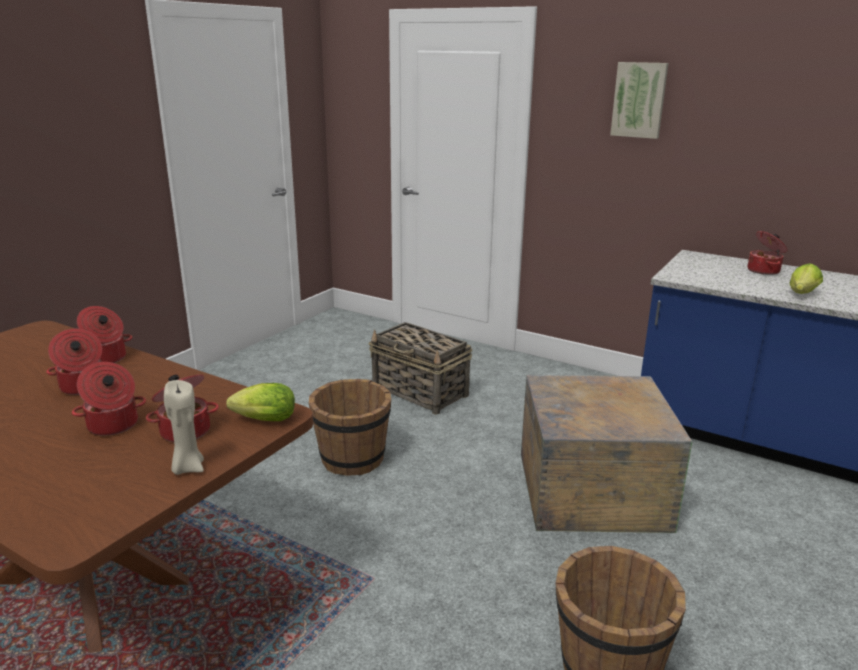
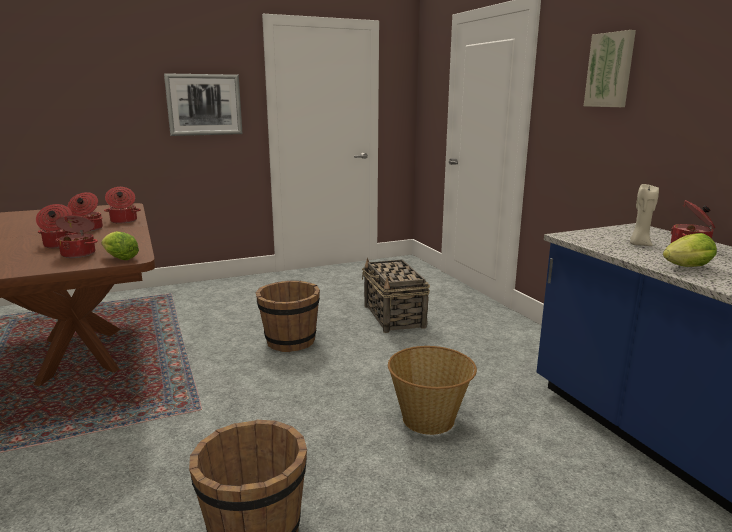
camera: 35 degrees right, 5 degrees down
beige candle [164,380,204,475] -> beige candle moved to [630,184,659,246]
crate [521,375,692,533] -> basket [388,346,477,435]
none -> picture [164,73,242,136]

